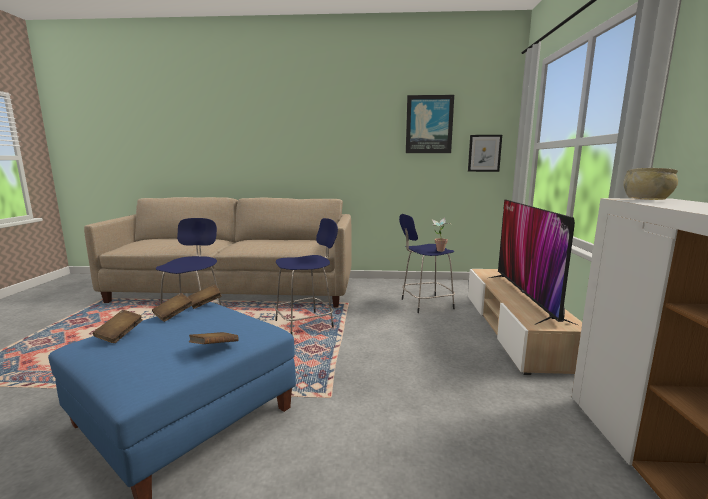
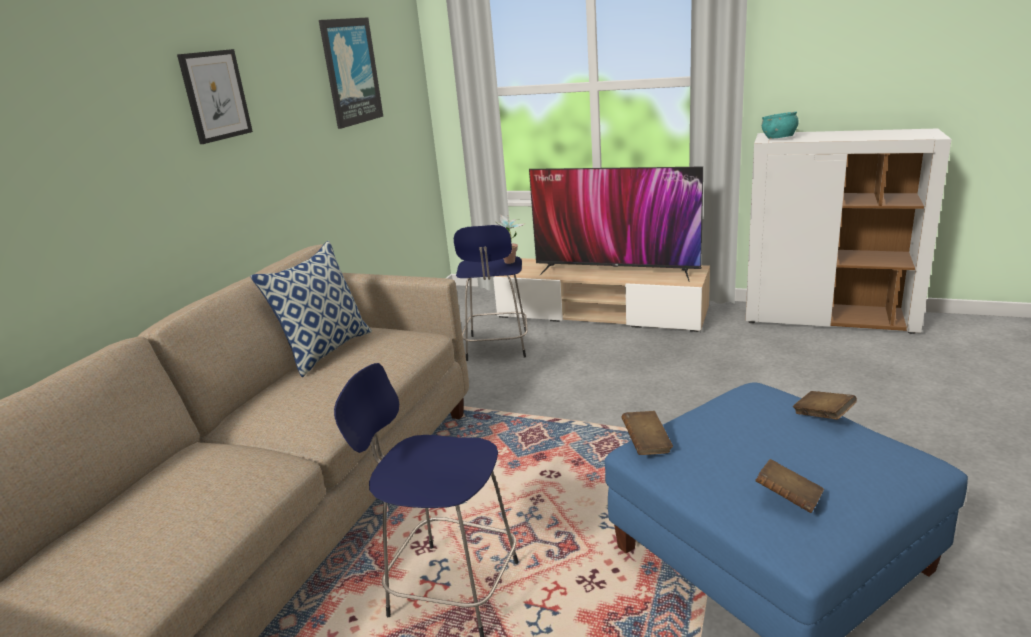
camera: 70 degrees left, 10 degrees up
brown book [152,293,193,322] -> none
blue stool [274,218,338,334] -> none
picture [468,135,502,172] -> picture moved to [177,49,253,144]
beige bowl [623,168,678,200] -> turquoise bowl [762,112,798,139]
none -> pillow [250,241,372,377]

